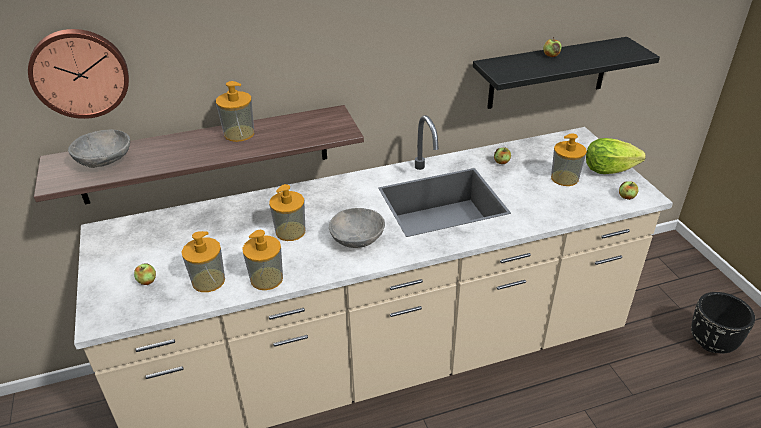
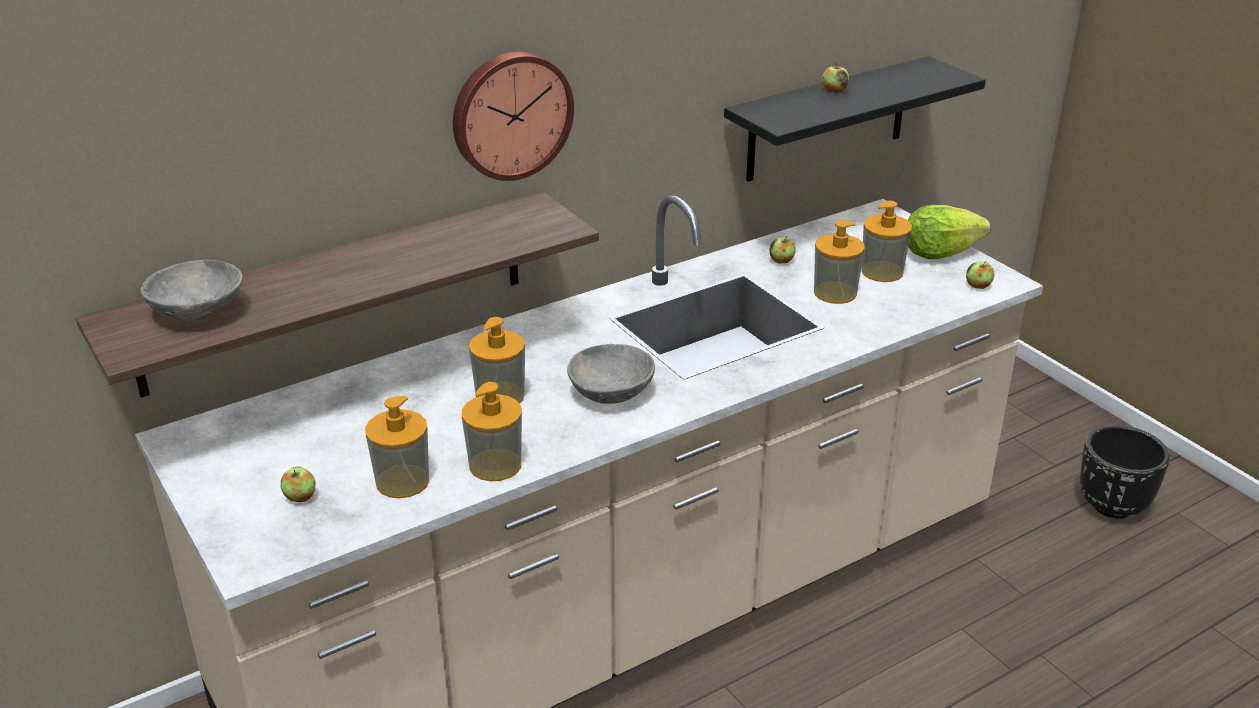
camera: 15 degrees left, 5 degrees down
wall clock [28,29,129,119] -> wall clock moved to [453,51,574,181]
soap dispenser [216,81,254,142] -> soap dispenser moved to [814,220,865,304]

